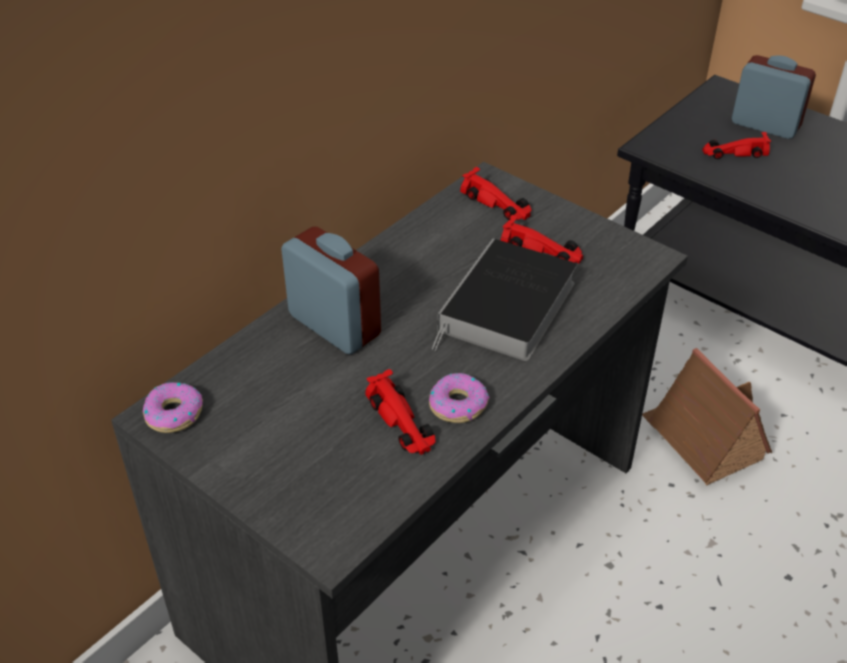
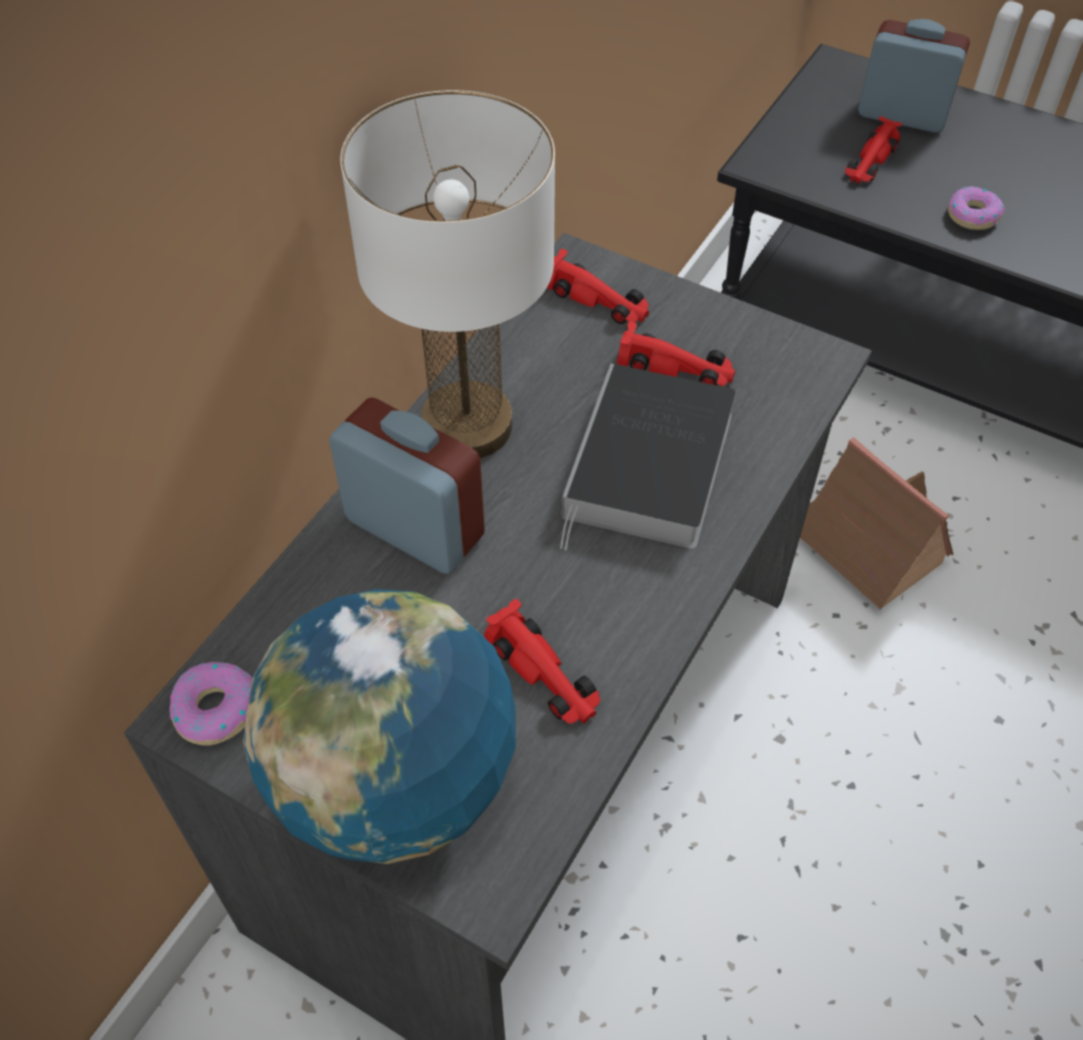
camera: 10 degrees left, 10 degrees up
donut [429,373,489,423] -> donut moved to [948,186,1005,230]
red toy car [702,132,771,159] -> red toy car turned 45 degrees counterclockwise [845,116,903,183]
none -> globe [243,589,516,864]
none -> table lamp [340,90,555,458]

